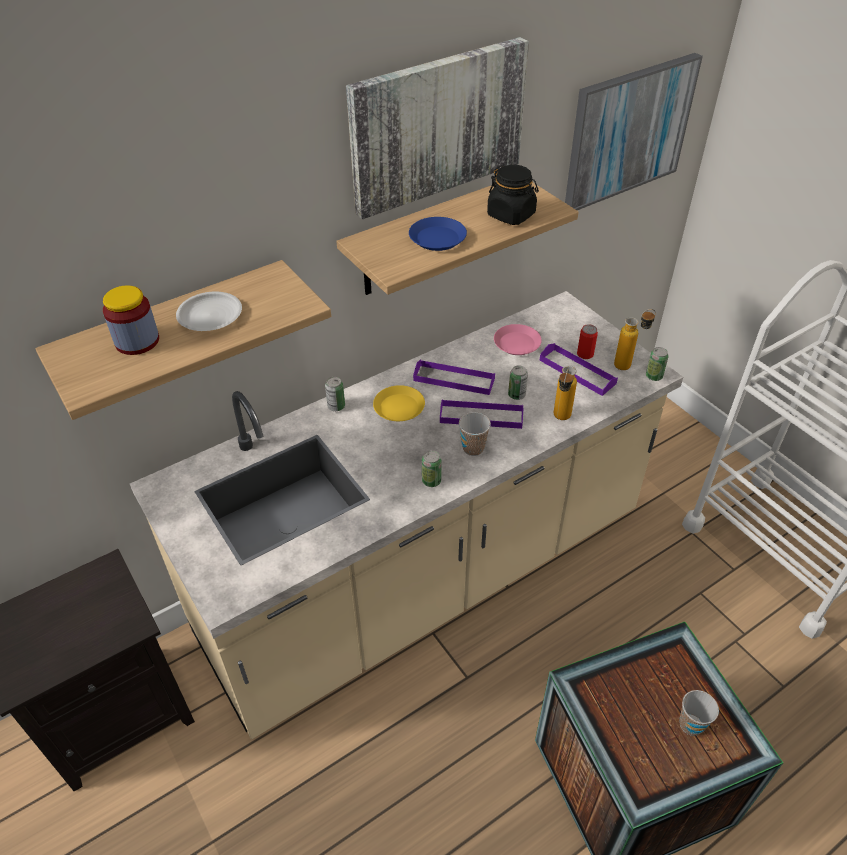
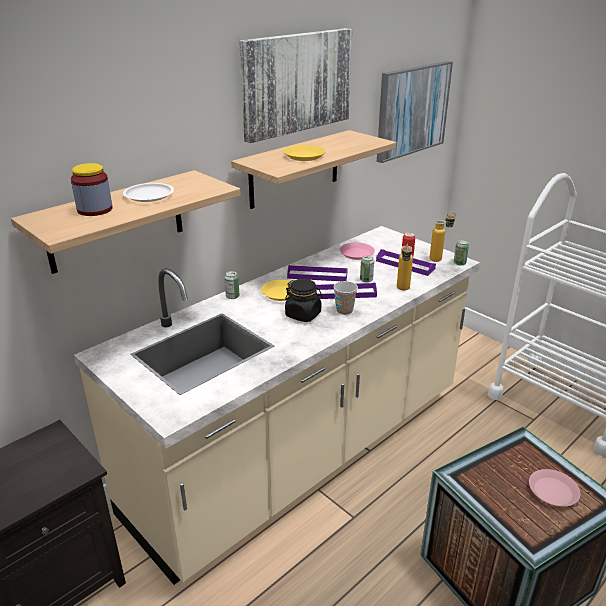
camera: 10 degrees left, 15 degrees down
blue plate [409,217,467,251] -> yellow plate [284,145,326,161]
can [422,450,442,487] -> none
black jar [487,165,539,225] -> black jar moved to [285,279,323,322]
cup [679,690,719,736] -> pink plate [529,469,580,507]

